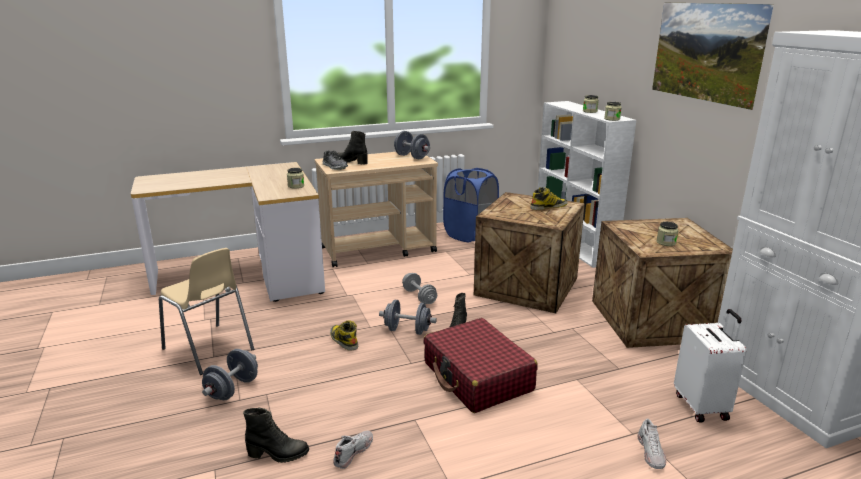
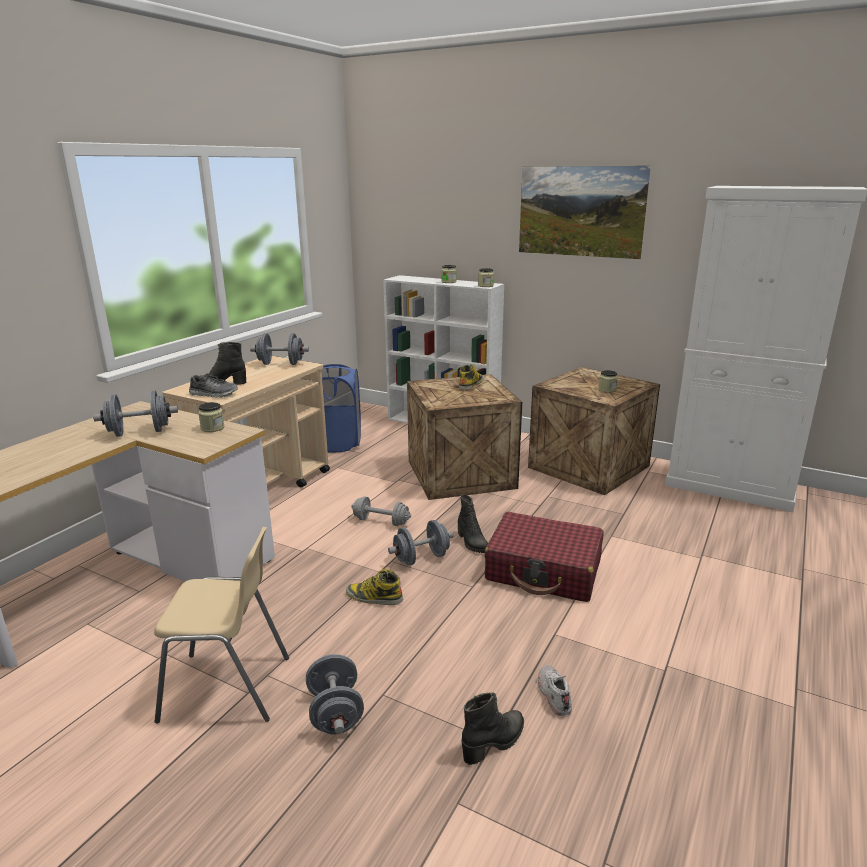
camera: 40 degrees left, 0 degrees up
white shoe [638,418,666,469] -> none
white suitcase [674,309,747,423] -> none
none -> grey dumbbell [93,391,178,437]

